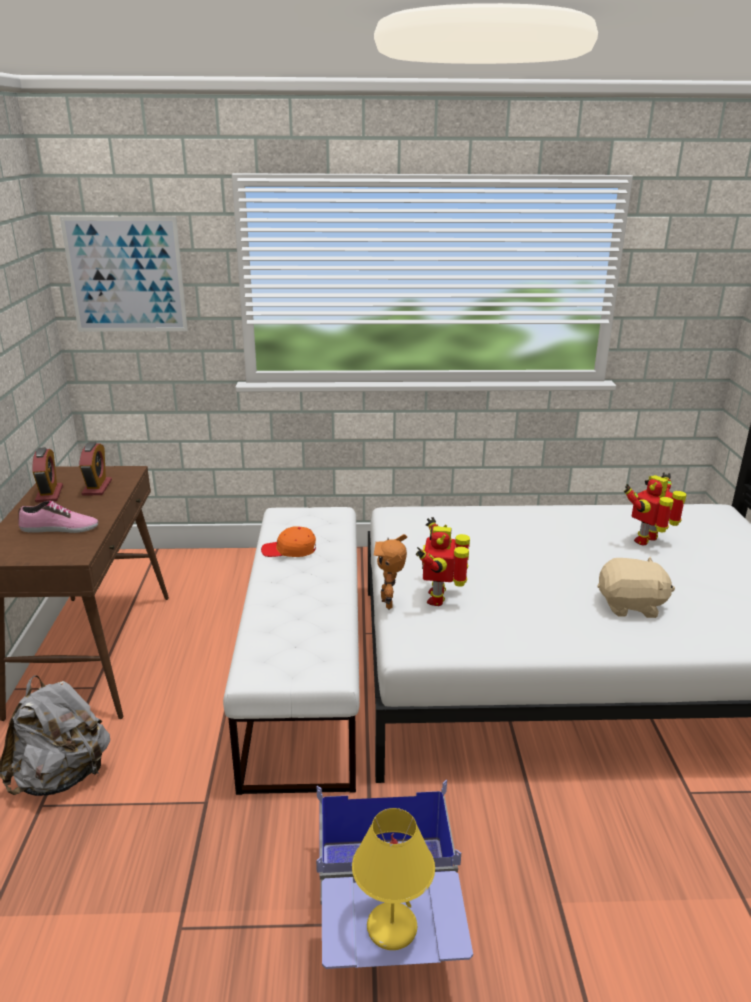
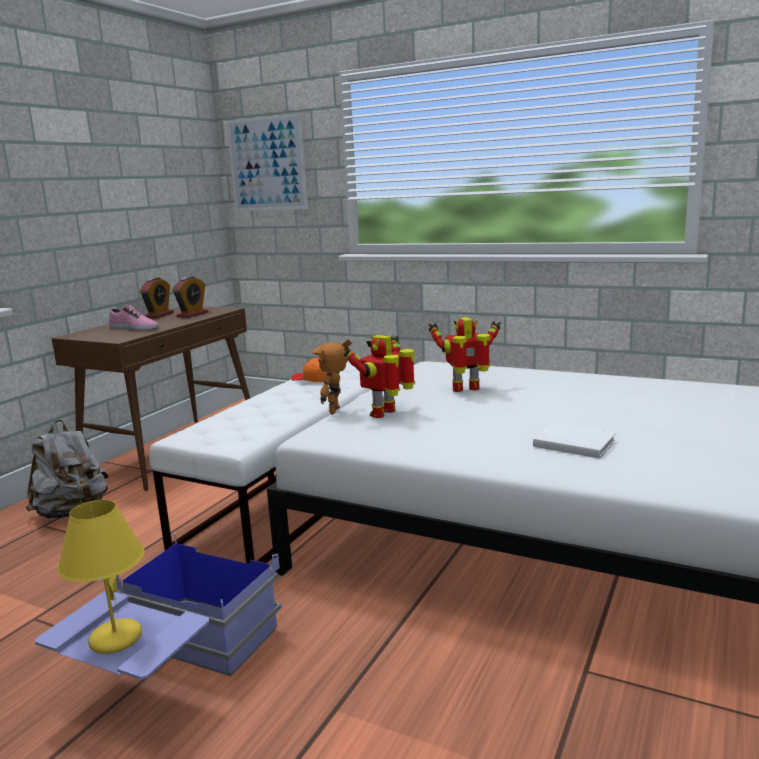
camera: 30 degrees right, 10 degrees down
beige plush toy [597,557,675,618] -> white book [533,424,616,459]
toy robot [624,472,686,545] -> toy robot moved to [428,317,501,392]

